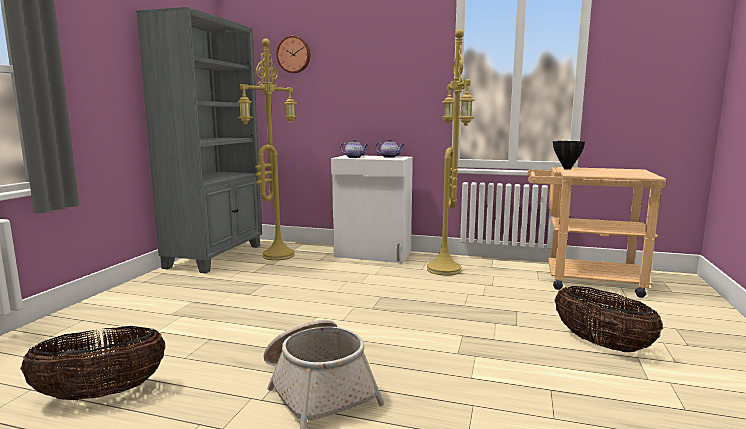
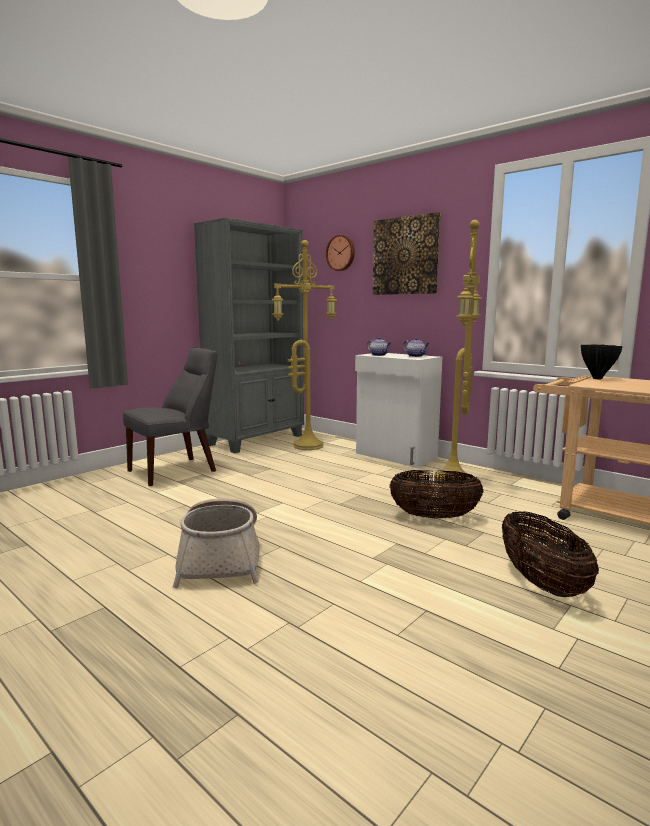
camera: 25 degrees right, 0 degrees up
basket [20,326,166,400] -> basket moved to [389,470,484,519]
none -> grey chair [123,348,217,486]
none -> picture [373,212,440,295]

